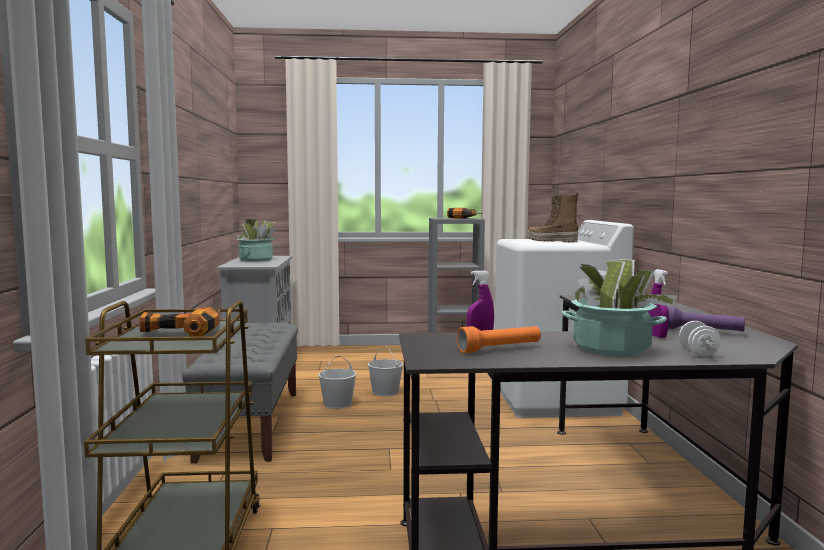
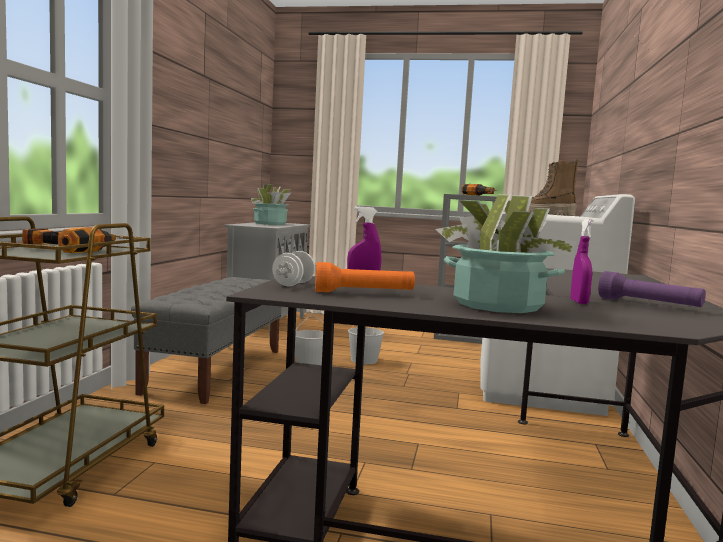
camera: 15 degrees right, 0 degrees up
white dumbbell [679,321,721,357] -> white dumbbell moved to [272,251,315,286]

